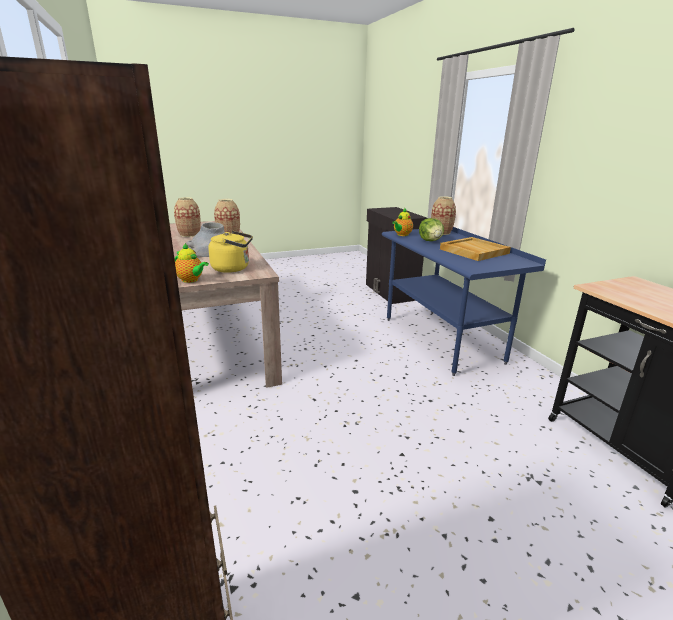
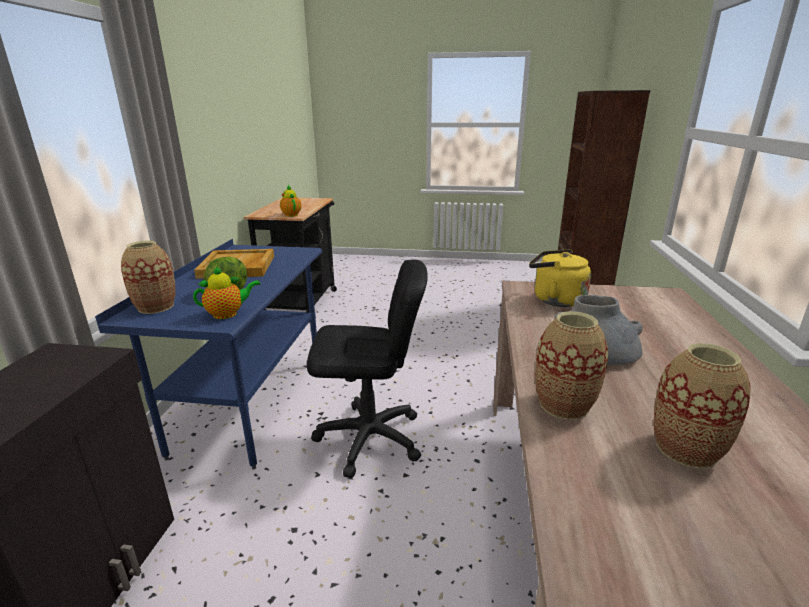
camera: 150 degrees left, 0 degrees up
teapot [175,243,209,283] -> teapot moved to [280,185,302,217]
none -> black office chair [307,260,428,478]

